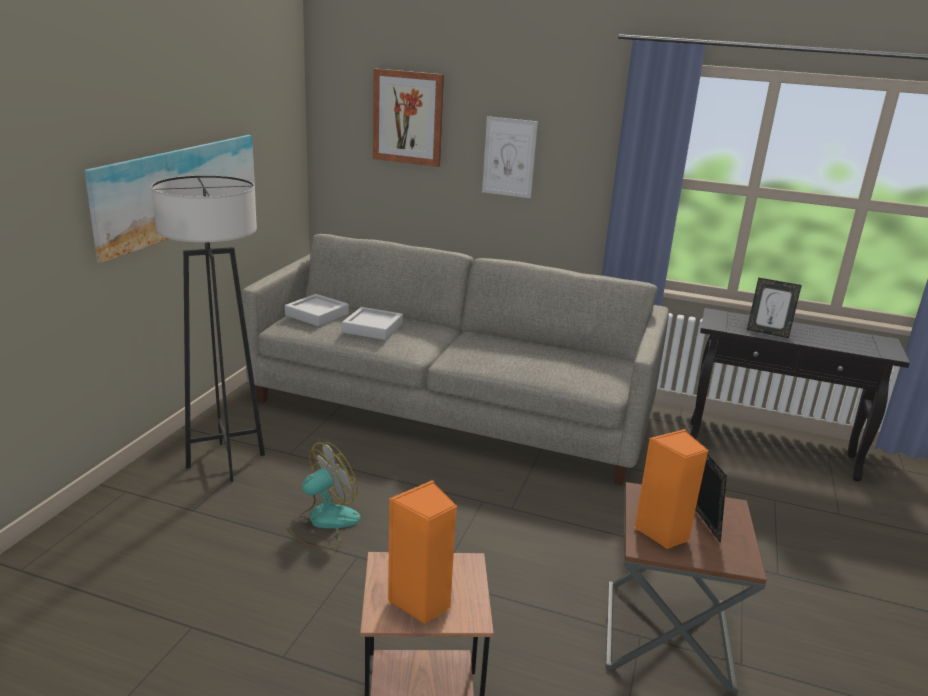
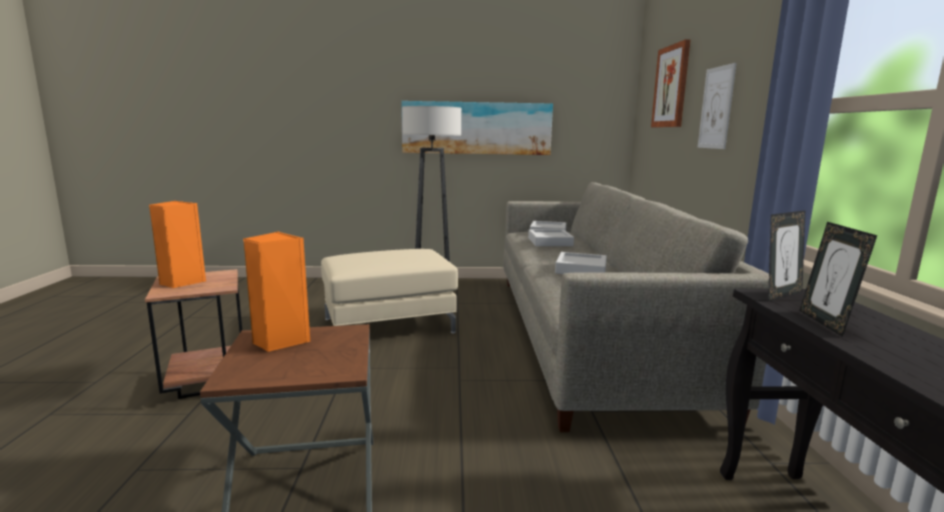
camera: 70 degrees right, 10 degrees down
fan [287,442,361,549] -> beige ottoman [321,249,458,333]
picture frame [695,454,727,543] -> picture frame moved to [768,210,805,301]
none -> grey tray [555,252,607,274]

